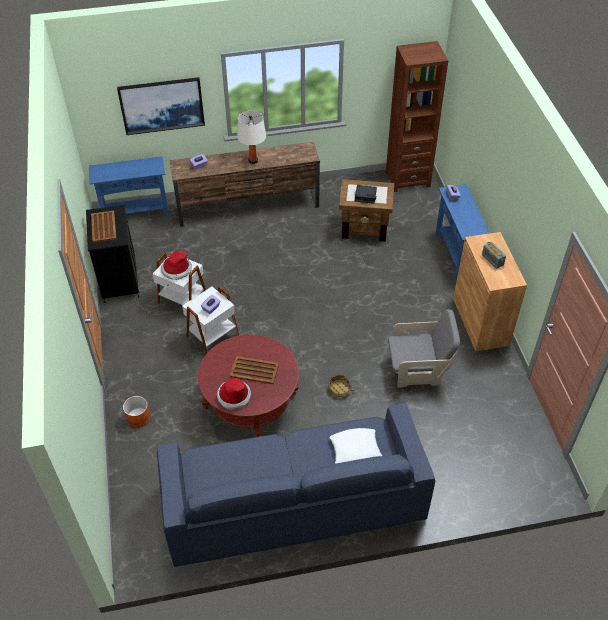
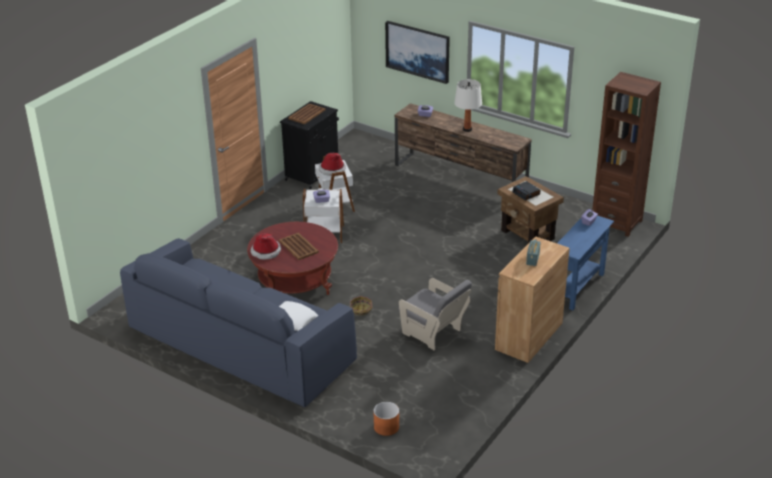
camera: 45 degrees right, 15 degrees down
blue console table [89,156,169,217] -> none
orange planter [123,396,151,428] -> orange planter moved to [373,402,399,436]

